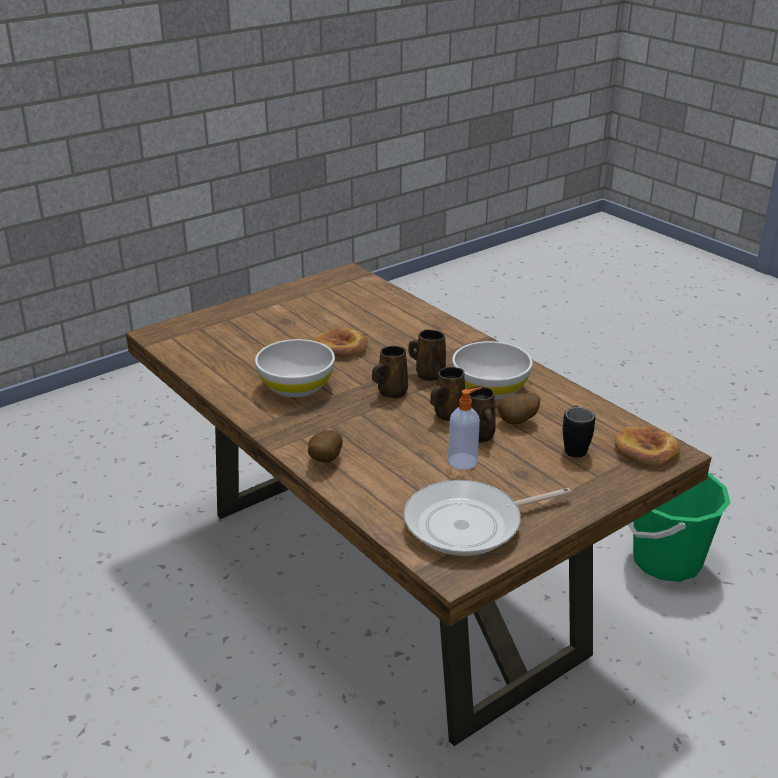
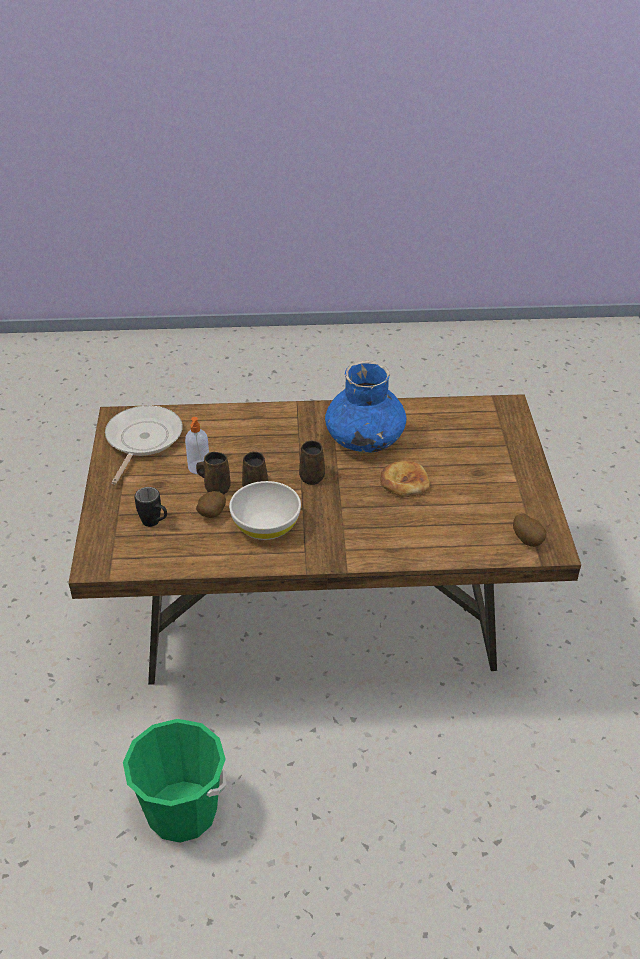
camera: 125 degrees right, 10 degrees up
white bowl [255,339,335,397] -> blue vase [325,360,406,453]
potato [308,430,343,462] -> potato moved to [513,513,547,547]
brown mug [409,329,446,381] -> none
bread [615,427,680,466] -> none

